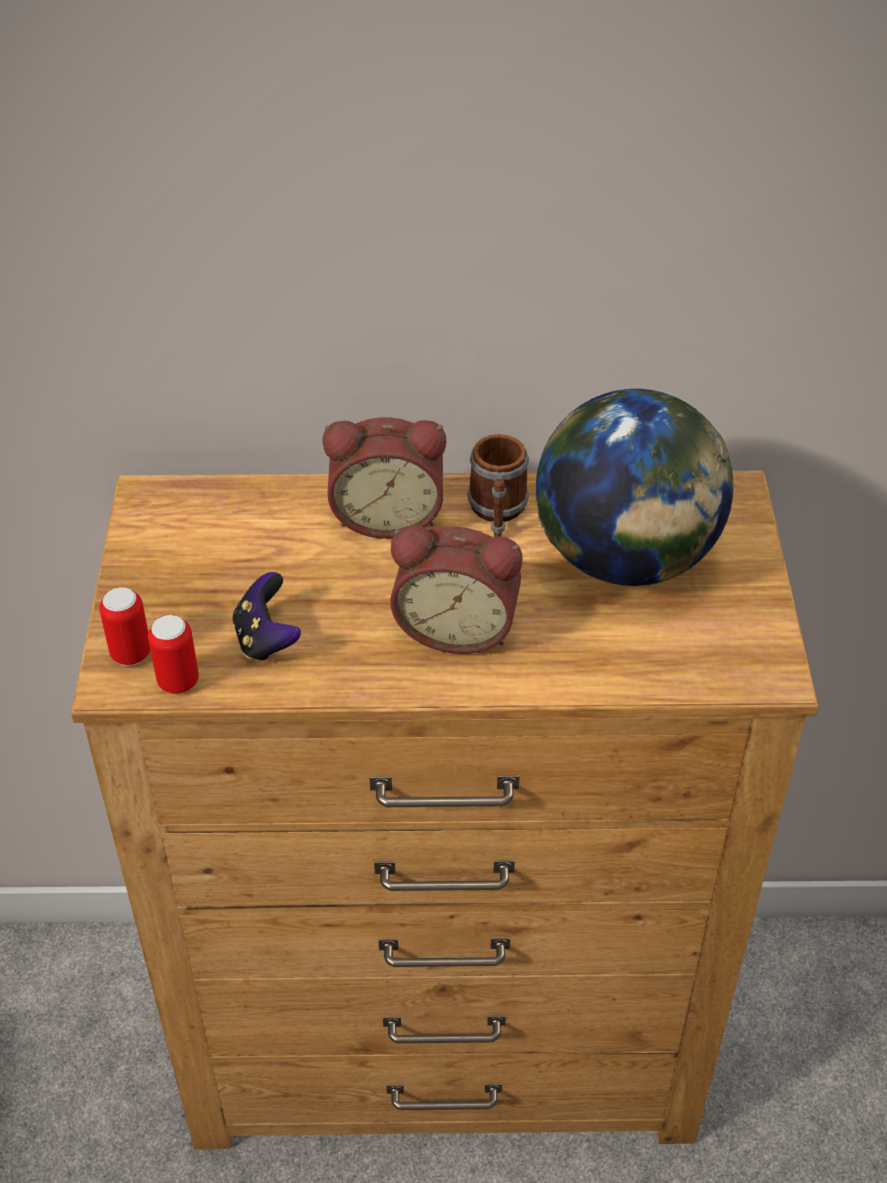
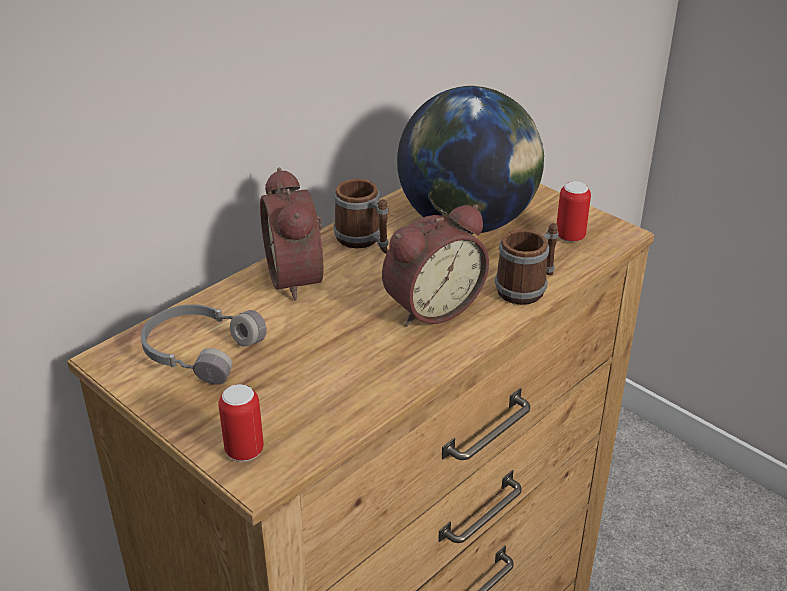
camera: 45 degrees left, 10 degrees down
can [148,615,199,694] -> can moved to [557,181,591,242]
game controller [233,572,301,663] -> none
alarm clock [323,417,446,539] -> alarm clock turned 120 degrees clockwise [260,168,323,301]
none -> grey headphones [141,304,267,385]
none -> mug [495,223,559,305]

